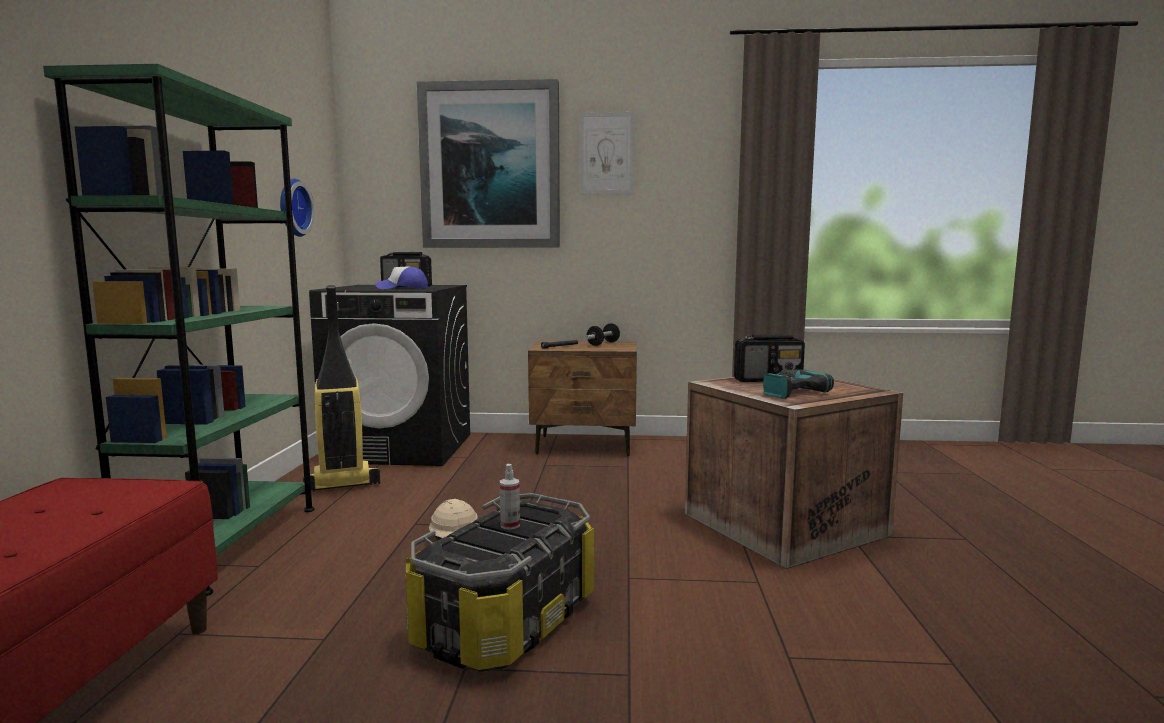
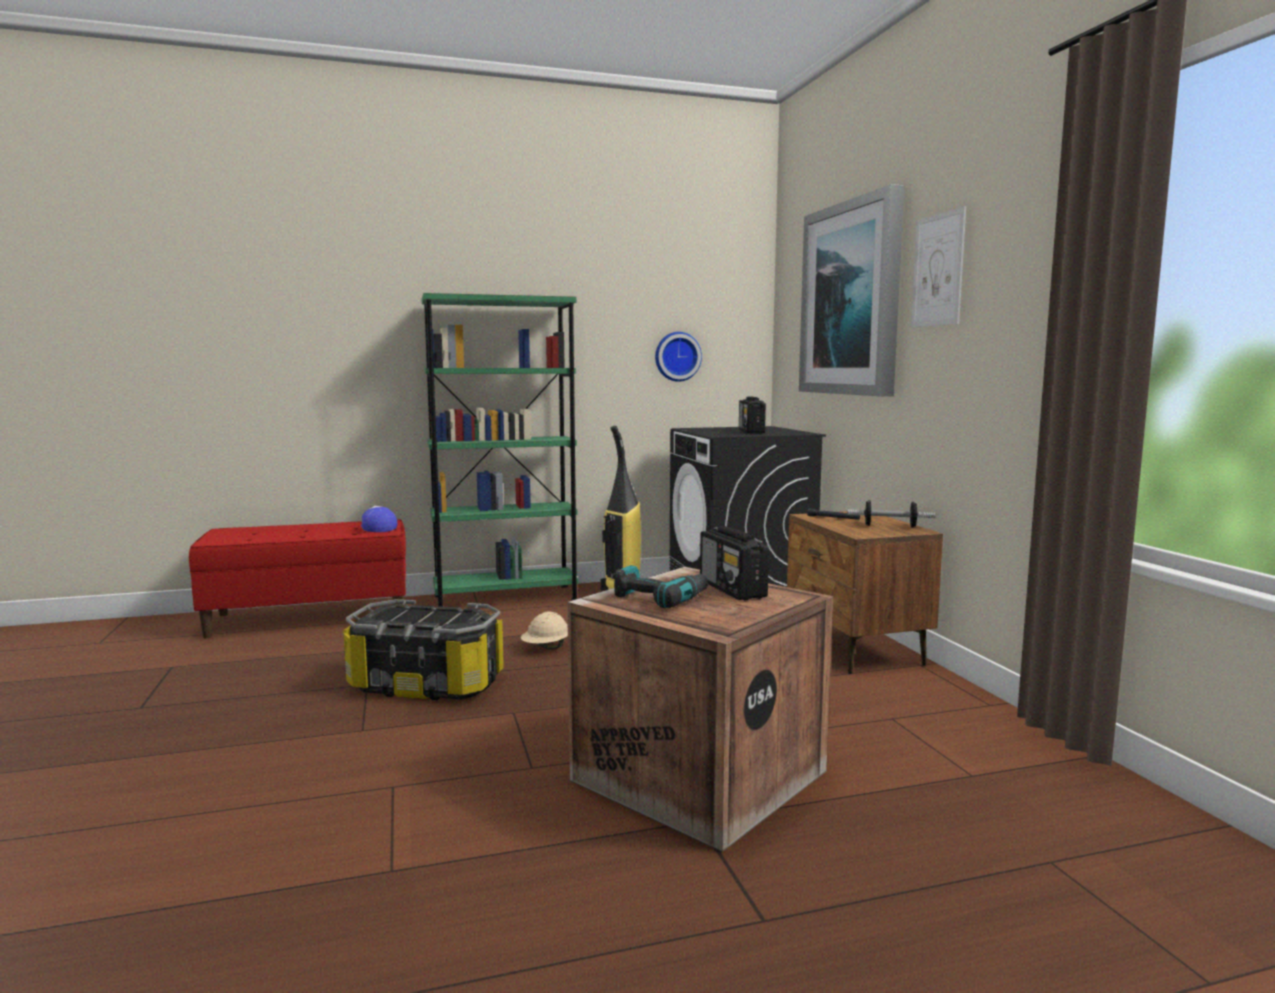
camera: 70 degrees right, 0 degrees up
cap [375,267,428,289] -> cap moved to [361,506,397,532]
spray bottle [500,464,520,530] -> none

